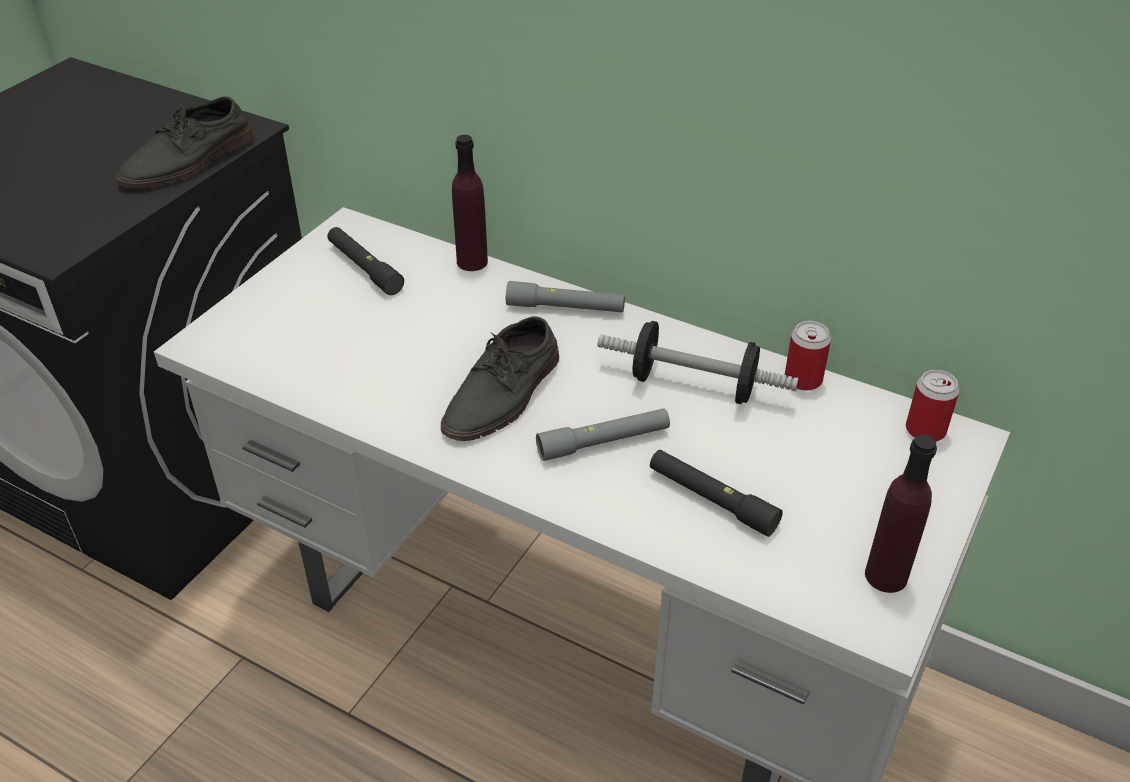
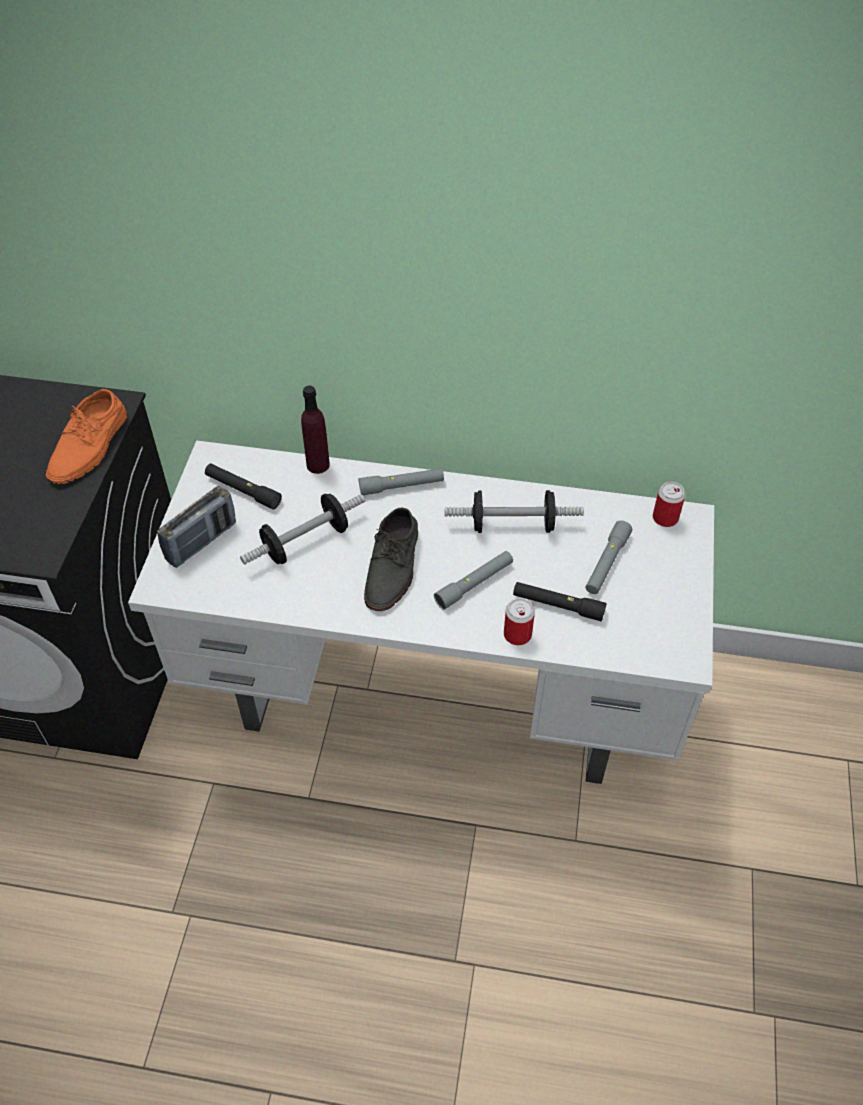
camera: 20 degrees left, 10 degrees up
grey shoe [116,96,253,189] -> orange shoe [46,389,127,484]
can [785,321,831,391] -> can moved to [504,598,535,645]
purple bottle [865,434,937,593] -> none
none -> radio [157,486,236,568]
none -> dumbbell [240,494,365,565]
none -> grey flashlight [586,520,632,594]

